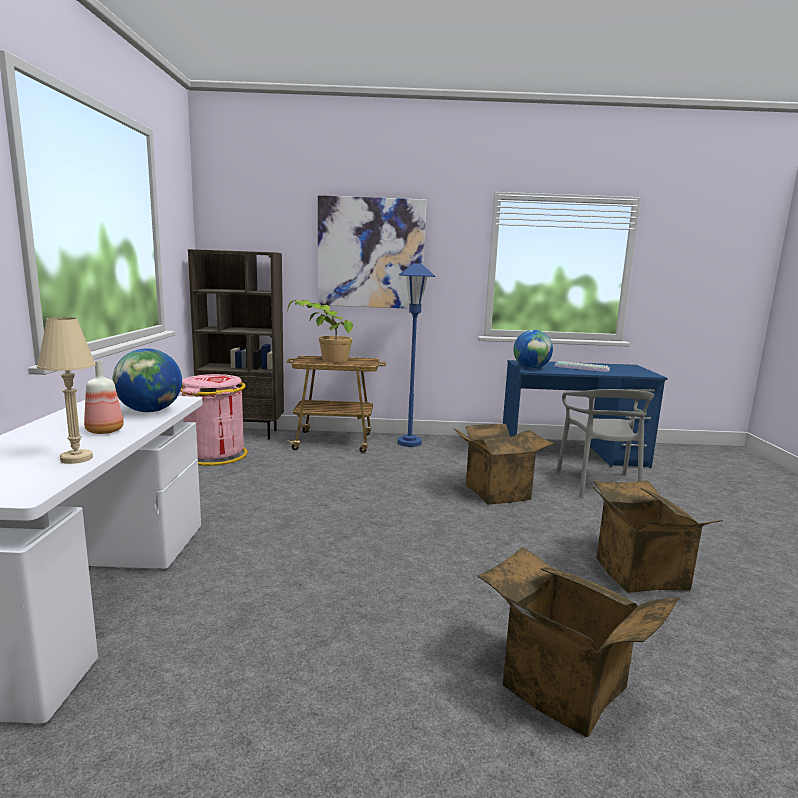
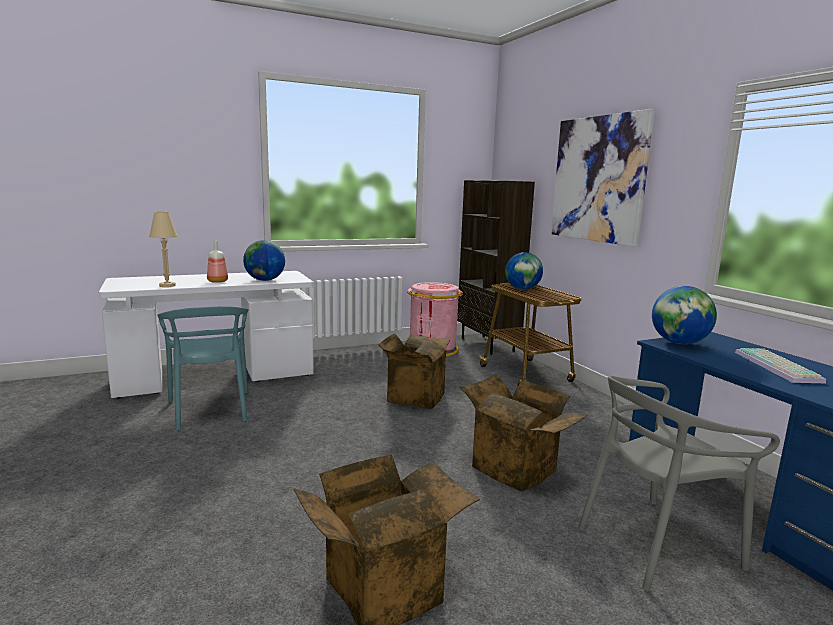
camera: 65 degrees right, 0 degrees up
potted plant [287,300,353,363] -> globe [505,252,543,290]
blue floor lamp [398,263,435,447] -> none
cardboard box [477,547,679,737] -> cardboard box moved to [379,333,451,409]
none -> turquoise chair [157,306,249,431]

